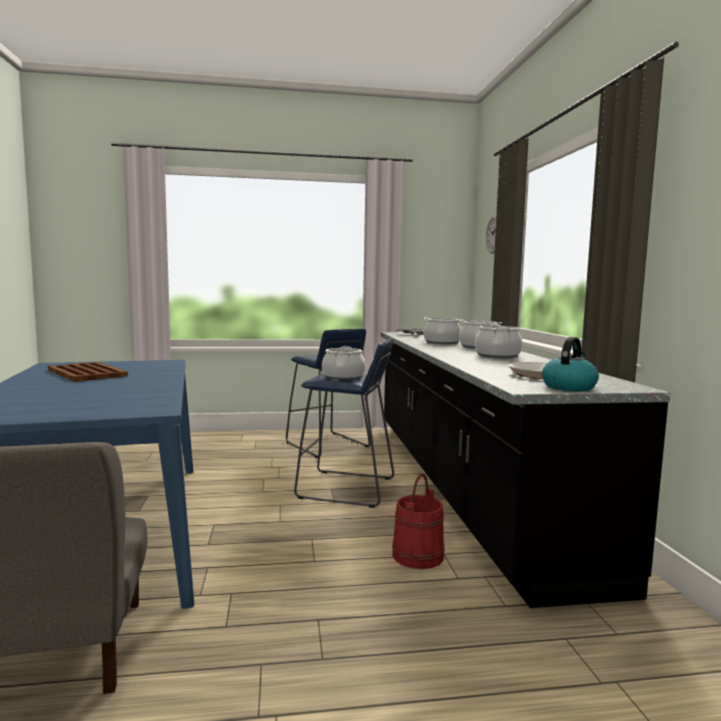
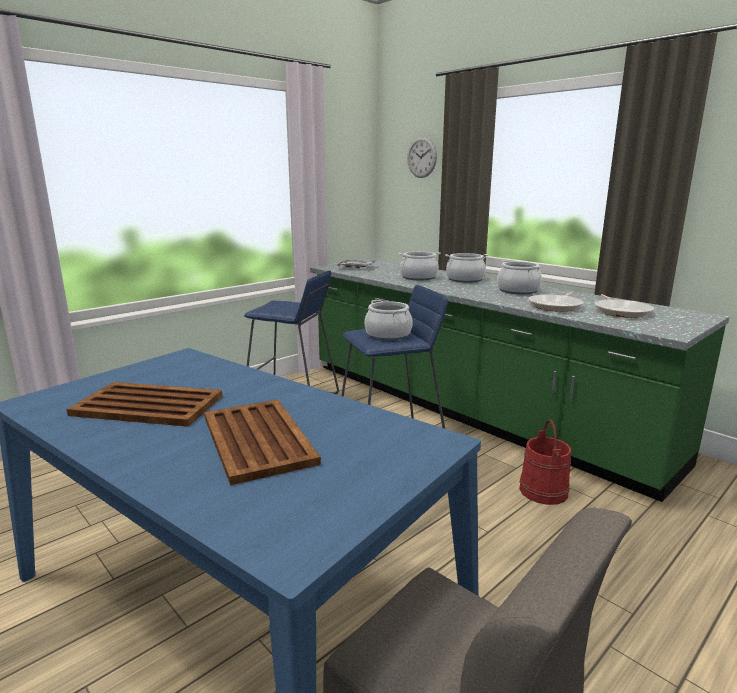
camera: 35 degrees left, 10 degrees up
black counter [381,332,671,608] -> green counter [310,258,730,502]
kettle [542,337,599,391] -> none
none -> brown tray [204,400,321,485]
none -> frying pan [528,292,584,312]

